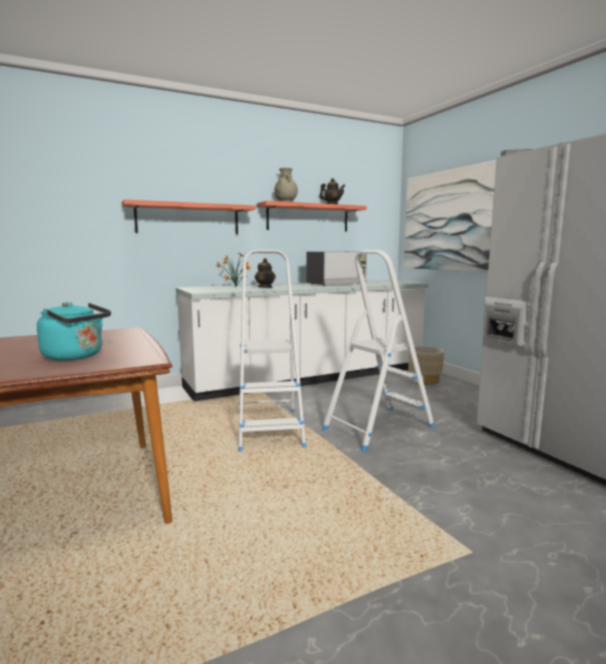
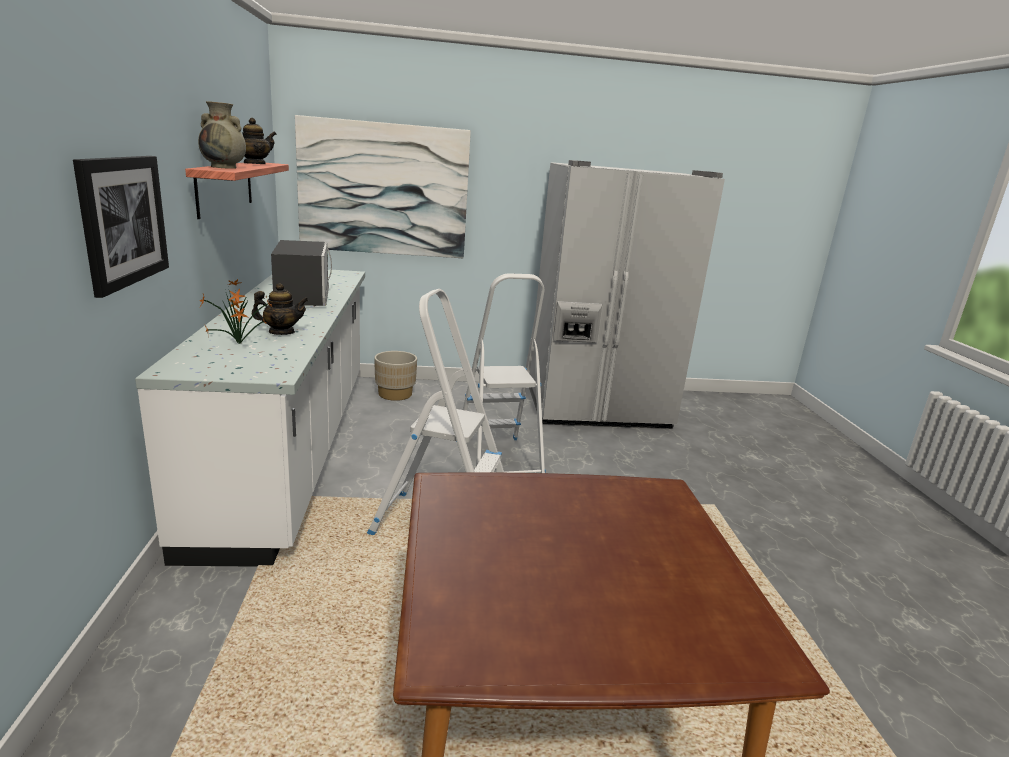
camera: 70 degrees left, 10 degrees up
turquoise kettle [37,302,111,361] -> none
shelf [121,199,255,234] -> picture [73,156,169,298]

